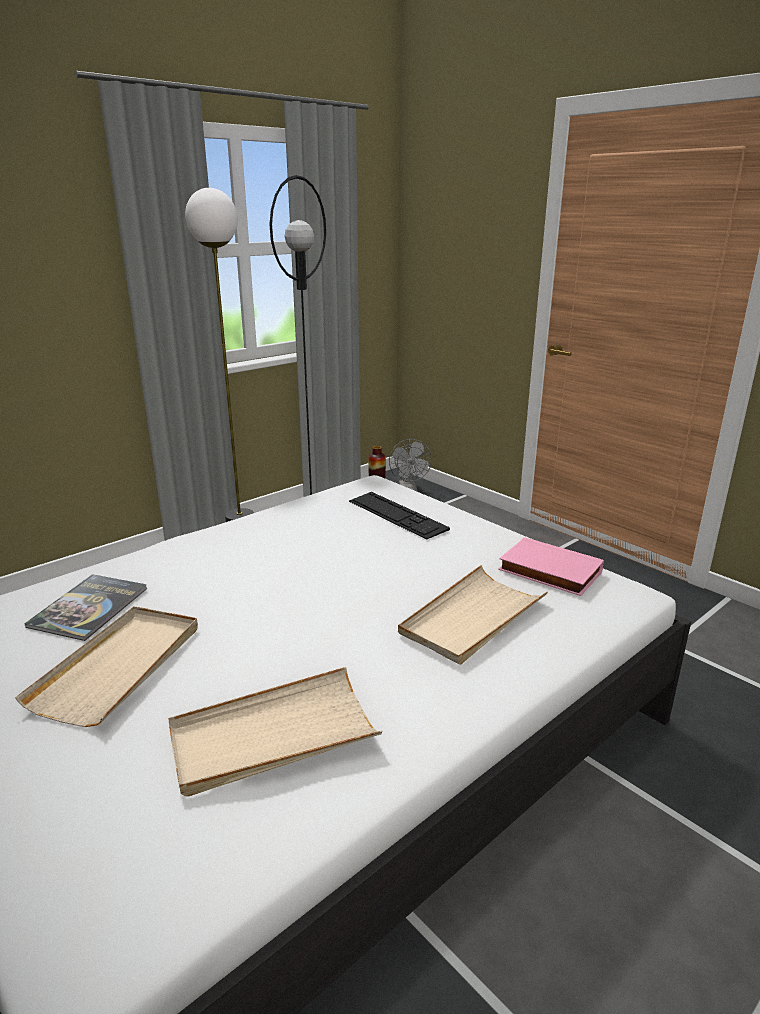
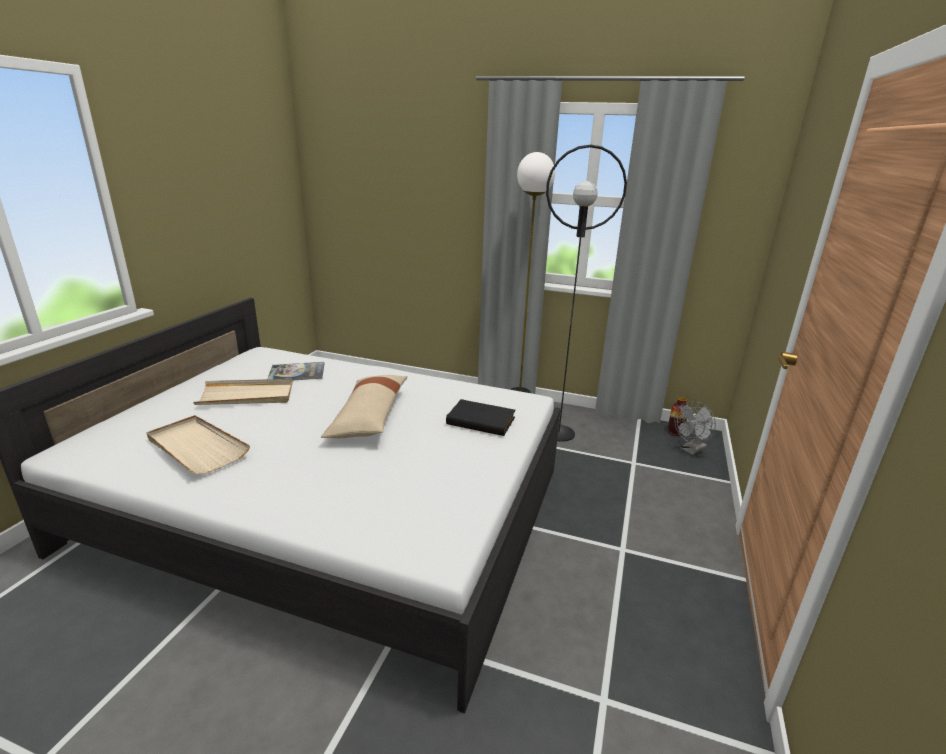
camera: 60 degrees right, 0 degrees up
keyboard [349,492,450,540] -> black book [446,399,516,436]
beige tray [398,565,548,665] -> none
pink book [498,537,604,596] -> none
none -> beige pillow [321,375,408,438]

